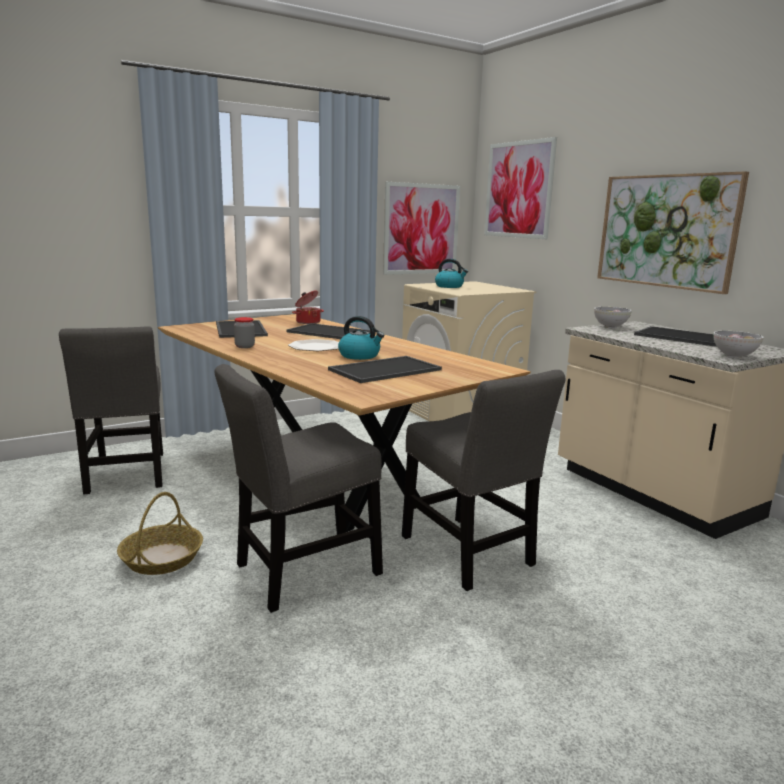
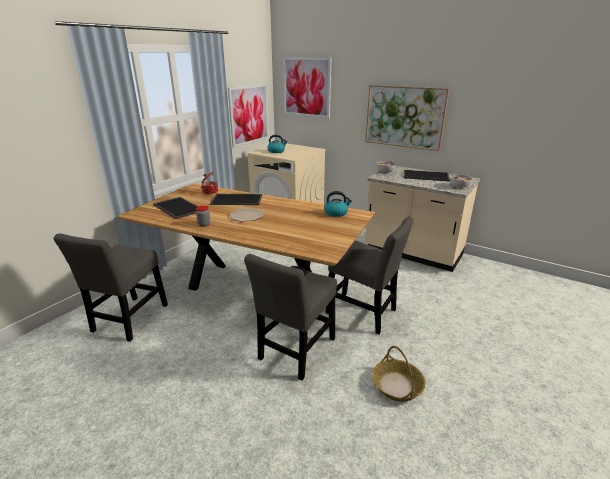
camera: 25 degrees left, 10 degrees up
grey chair [59,326,163,495] -> grey chair turned 60 degrees clockwise [54,233,168,342]
basket [117,492,203,575] -> basket moved to [372,346,426,402]
tray [328,356,442,383] -> none
kettle [338,316,384,360] -> kettle moved to [324,191,352,217]

